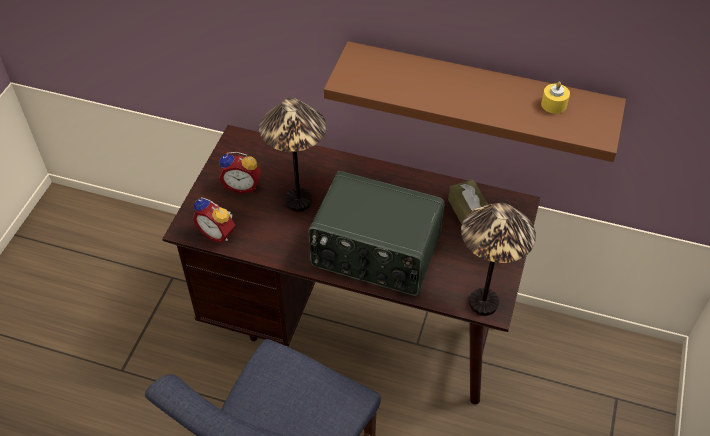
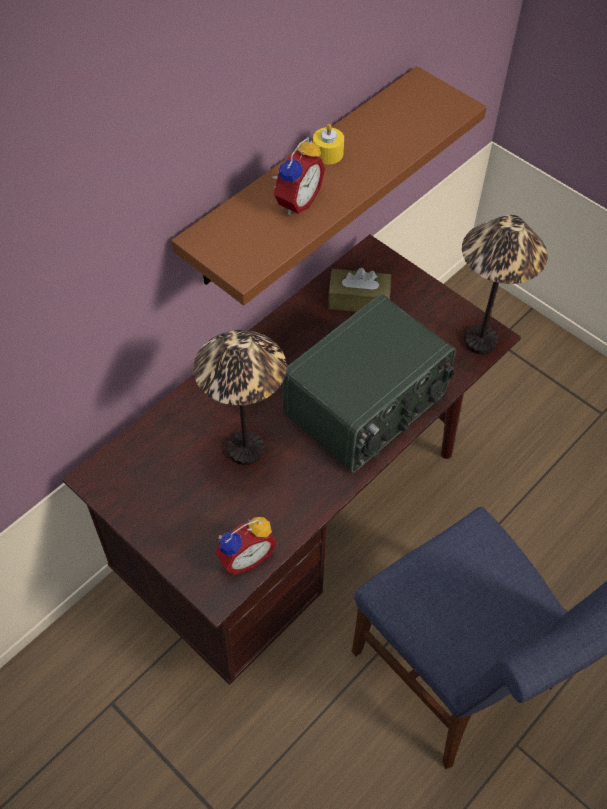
camera: 65 degrees left, 5 degrees up
alarm clock [219,152,261,194] -> alarm clock moved to [272,137,325,215]
yellow candle [541,81,570,114] -> yellow candle moved to [313,124,344,164]

